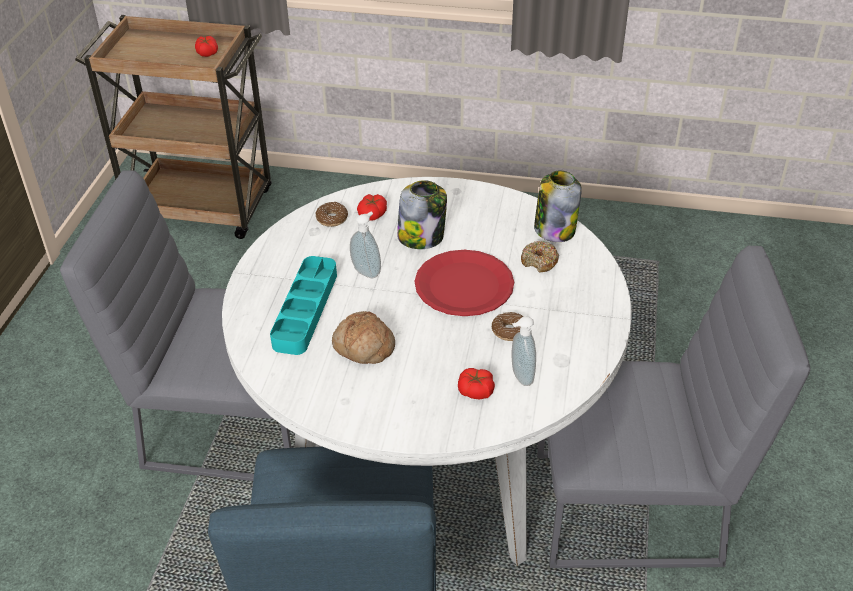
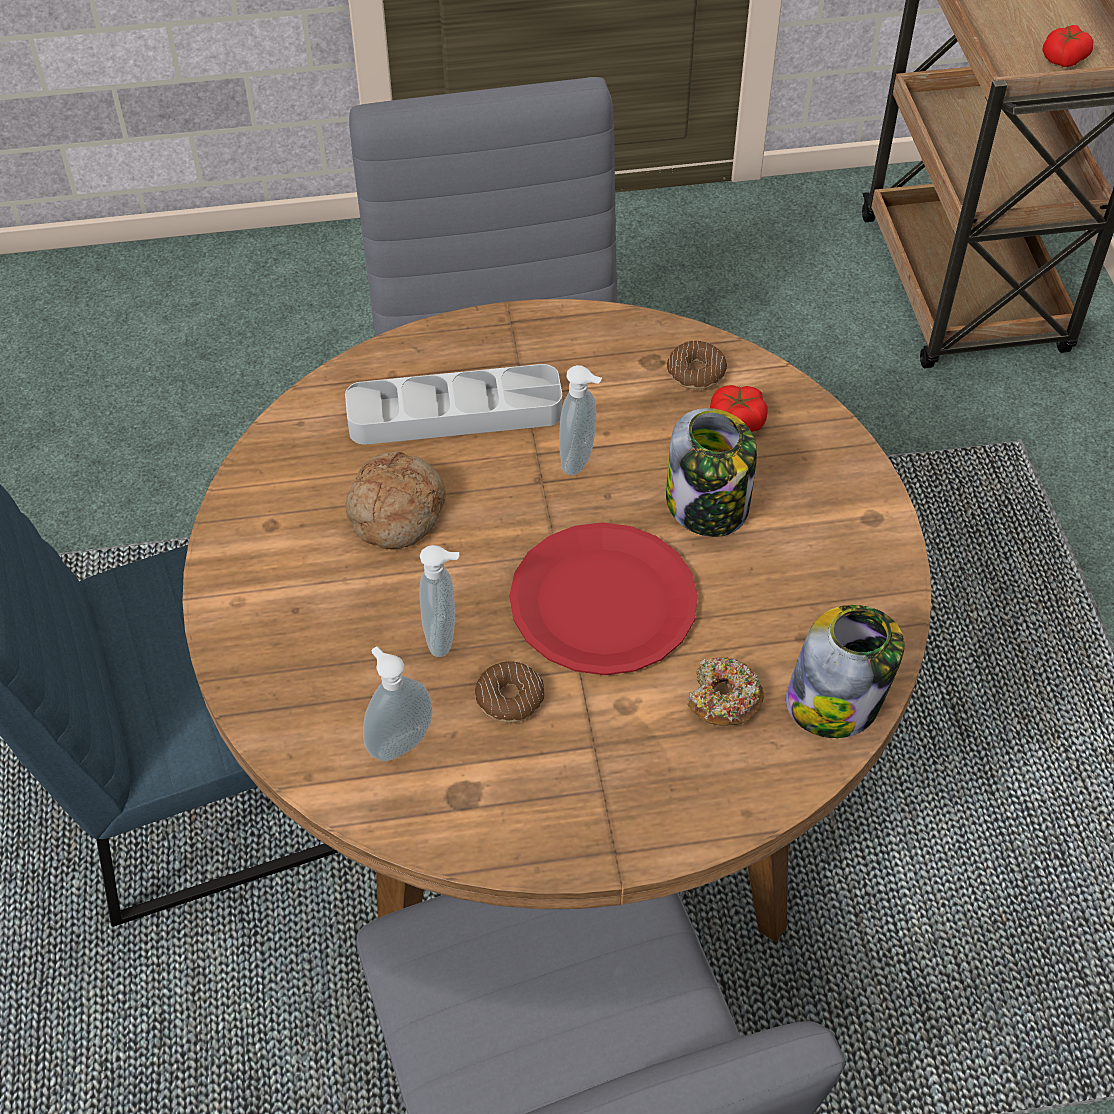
camera: 70 degrees right, 10 degrees up
white dining table [222,177,631,566] -> brown dining table [182,299,932,942]
turquoise tray [270,256,337,355] -> grey tray [345,364,562,445]
tomato [458,368,495,399] -> none
none -> soap dispenser [419,545,459,657]

